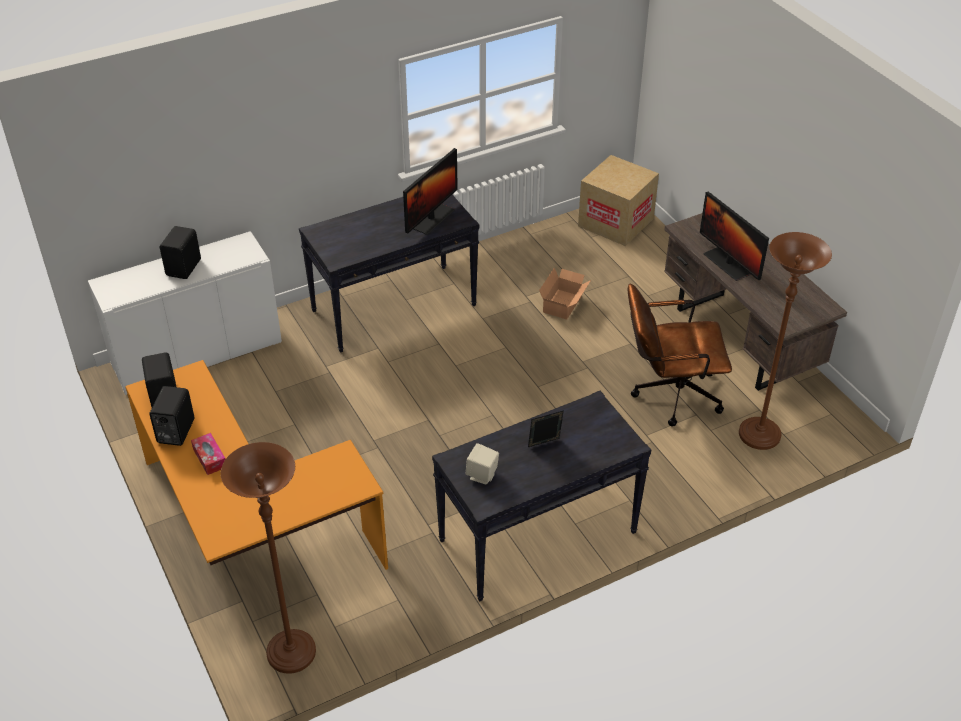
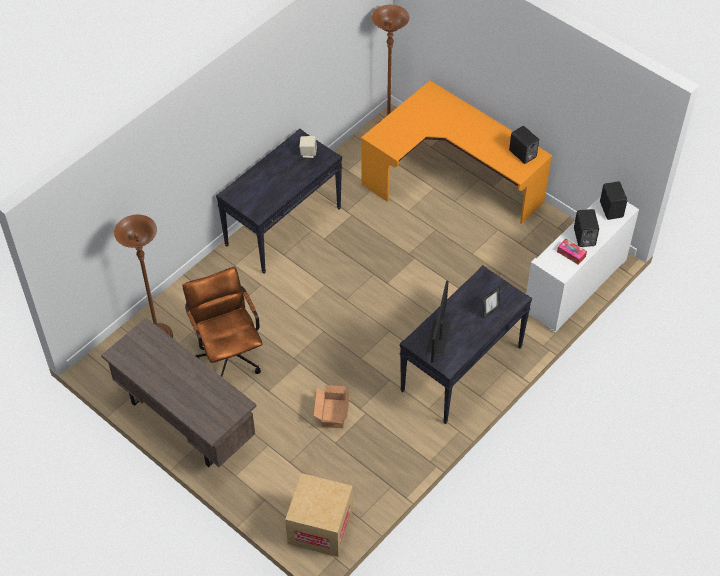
camera: 160 degrees right, 10 degrees up
black speaker [149,386,195,446] -> black speaker moved to [600,181,627,220]
tissue box [191,433,225,475] -> tissue box moved to [557,239,587,265]
picture frame [528,410,564,447] -> picture frame moved to [483,287,500,319]
brown office chair [628,283,732,427] -> brown office chair turned 90 degrees counterclockwise [182,267,263,377]
monitor [700,191,769,281] -> none

